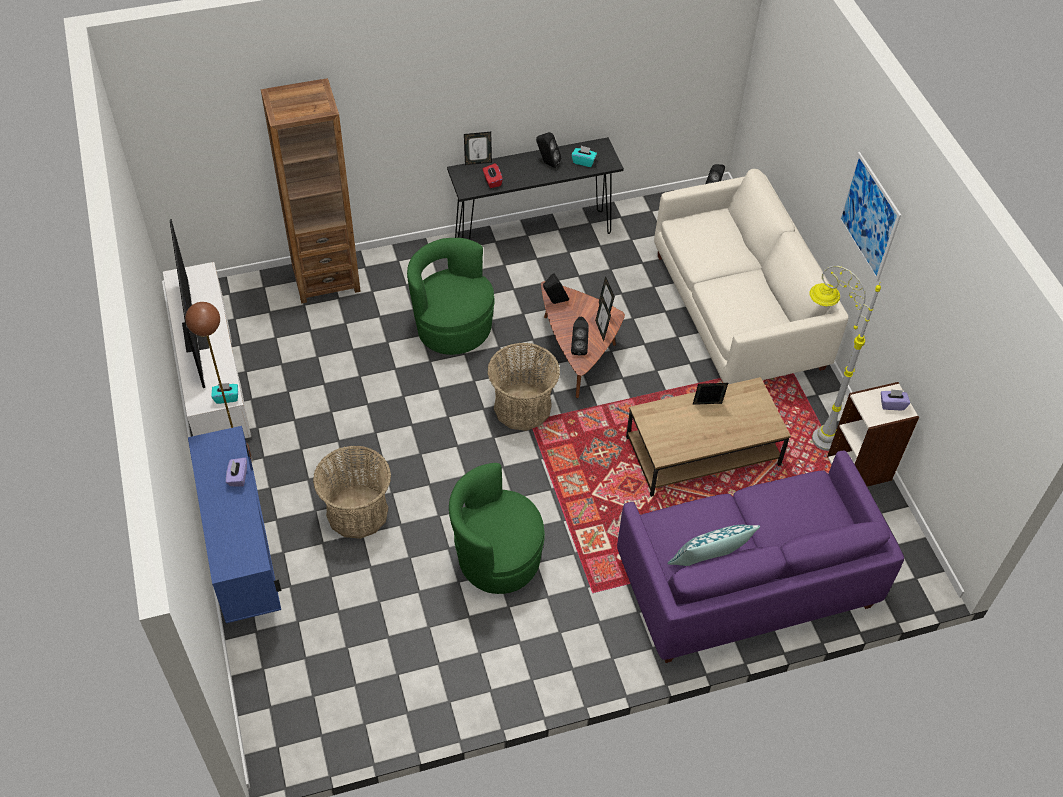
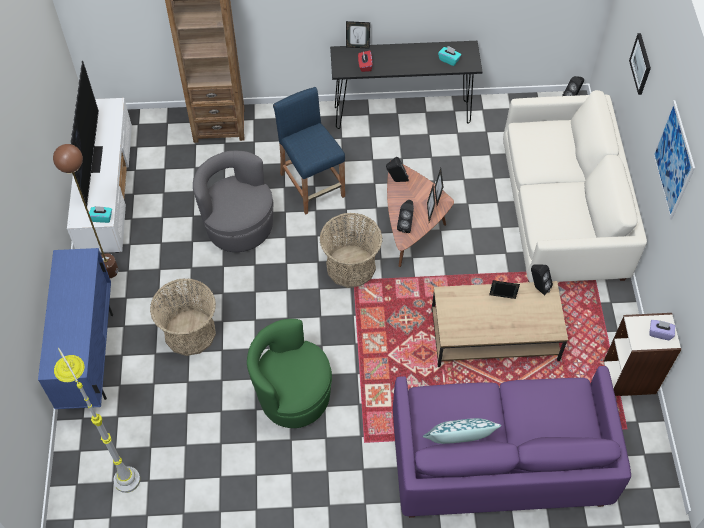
camera: 15 degrees right, 5 degrees up
purple tissue box [226,457,247,487] -> none
green armchair [407,238,495,355] -> blue stool [273,87,345,214]
black speaker [536,132,562,168] -> black speaker moved to [531,264,553,296]
grey floor lamp [810,266,881,451] -> grey floor lamp moved to [54,348,140,493]
none -> grey armchair [193,151,273,252]
none -> picture [629,33,651,95]

